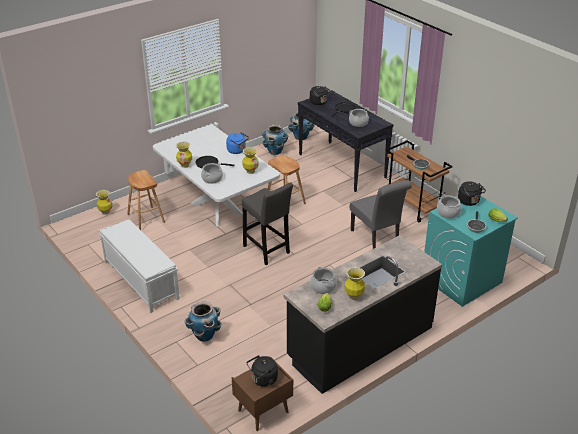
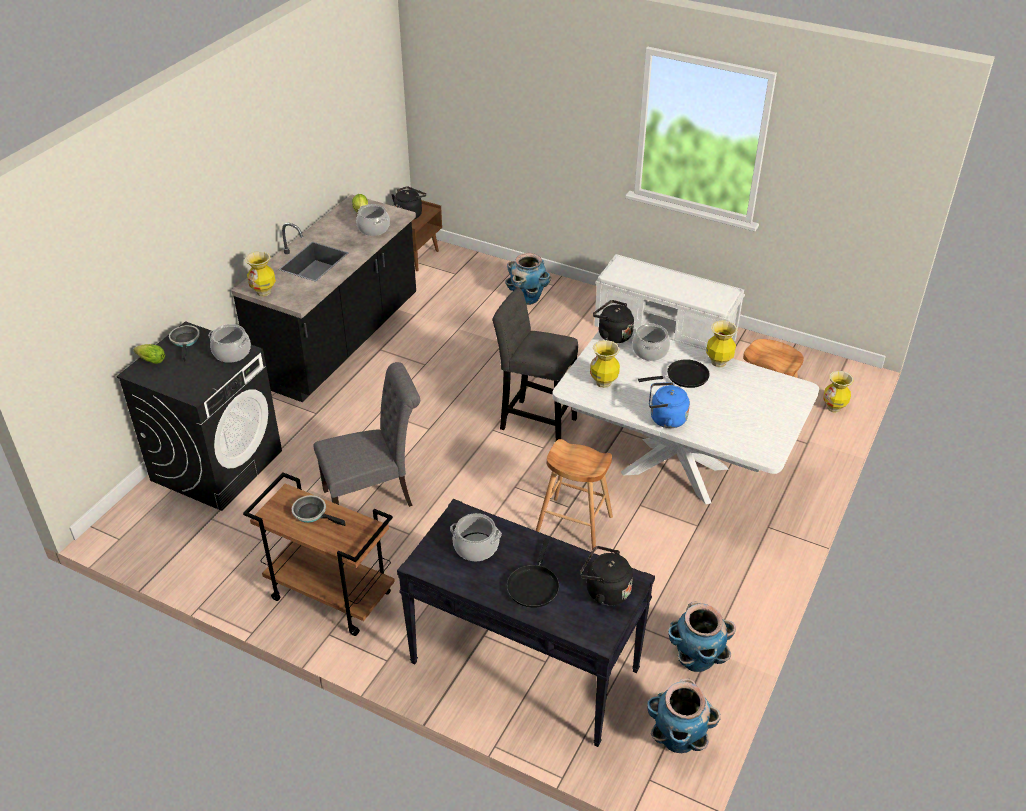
camera: 155 degrees right, 5 degrees up
vase [345,267,365,300] -> vase moved to [245,251,276,296]
grey chair [350,180,412,249] -> grey chair turned 120 degrees clockwise [313,362,420,507]
turquoise washing machine [424,196,518,307] -> black washing machine [116,321,282,511]
black kettle [458,181,486,206] -> black kettle moved to [593,300,634,343]

